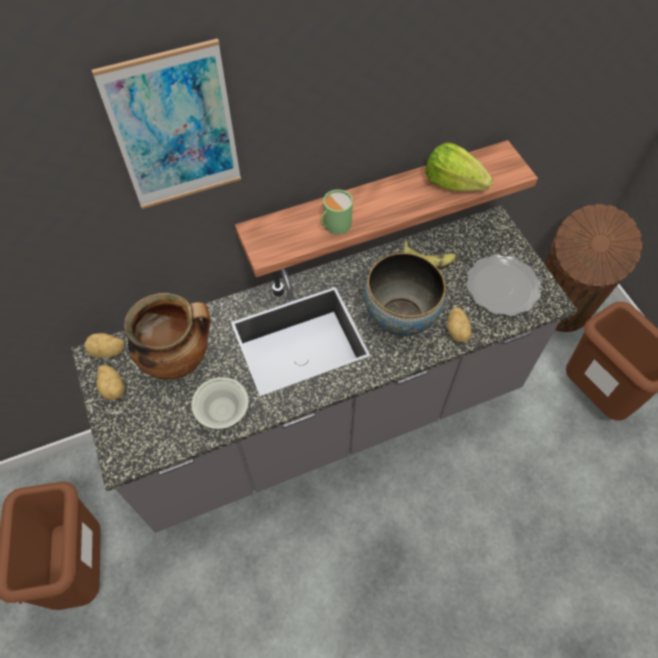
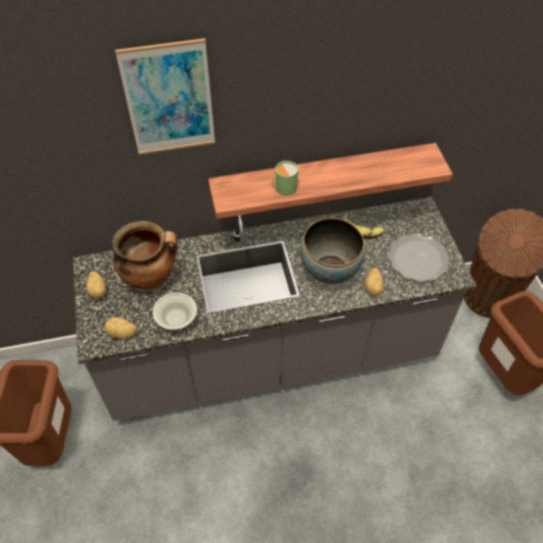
camera: 10 degrees right, 5 degrees down
potato [84,333,125,358] -> potato moved to [105,317,137,339]
lettuce [425,142,493,192] -> none

